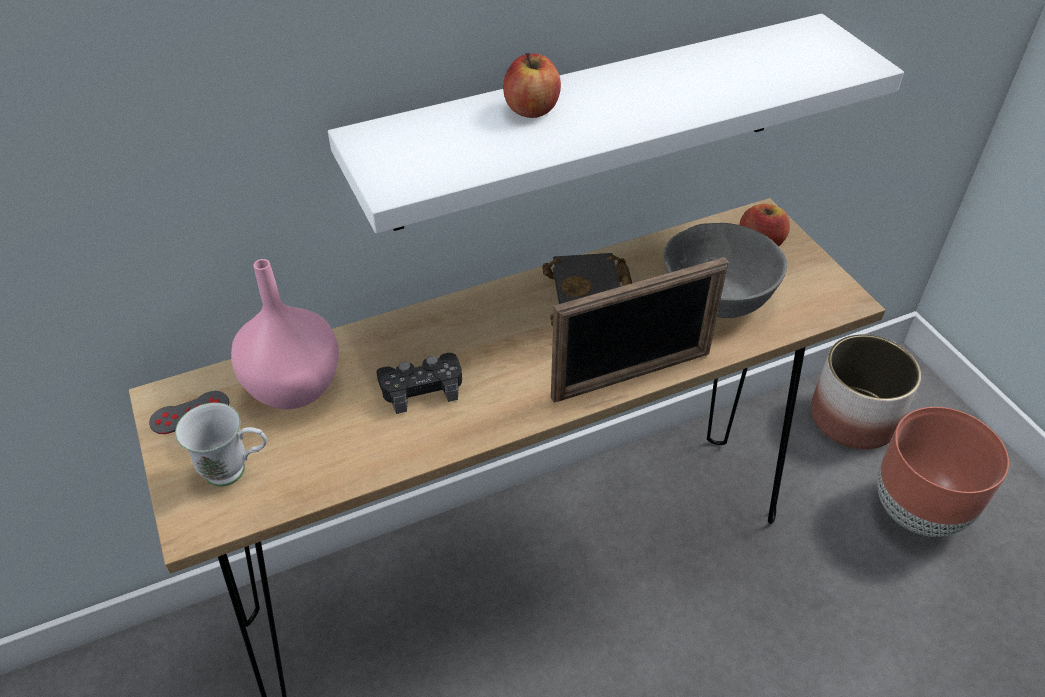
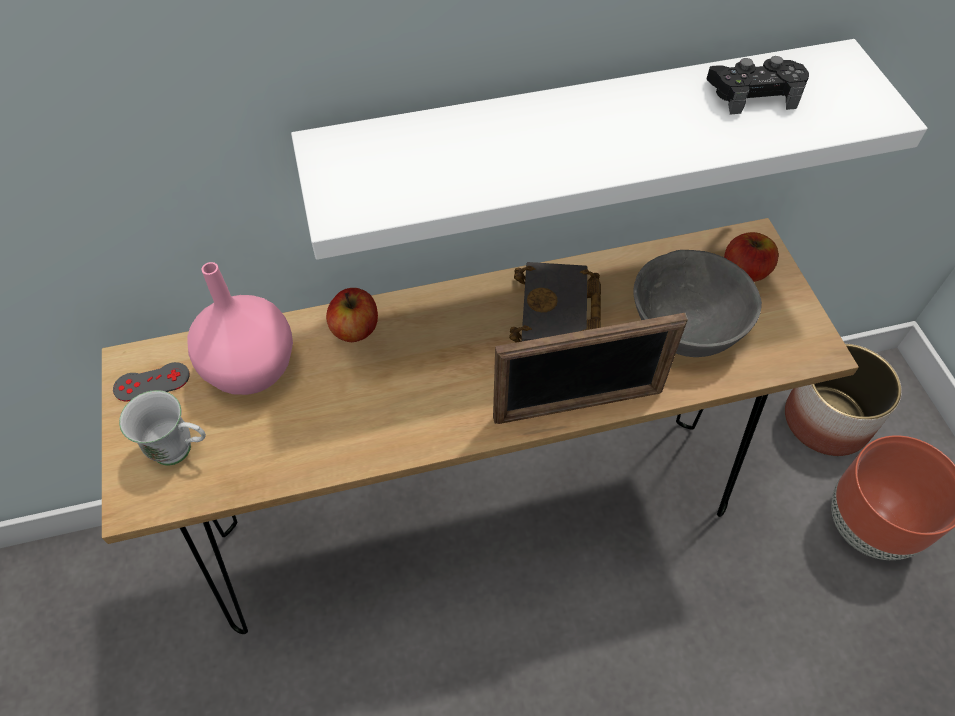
camera: 10 degrees right, 10 degrees up
black game controller [376,353,462,414] -> black game controller moved to [707,56,809,115]
apple [503,53,561,118] -> apple moved to [326,288,378,342]

